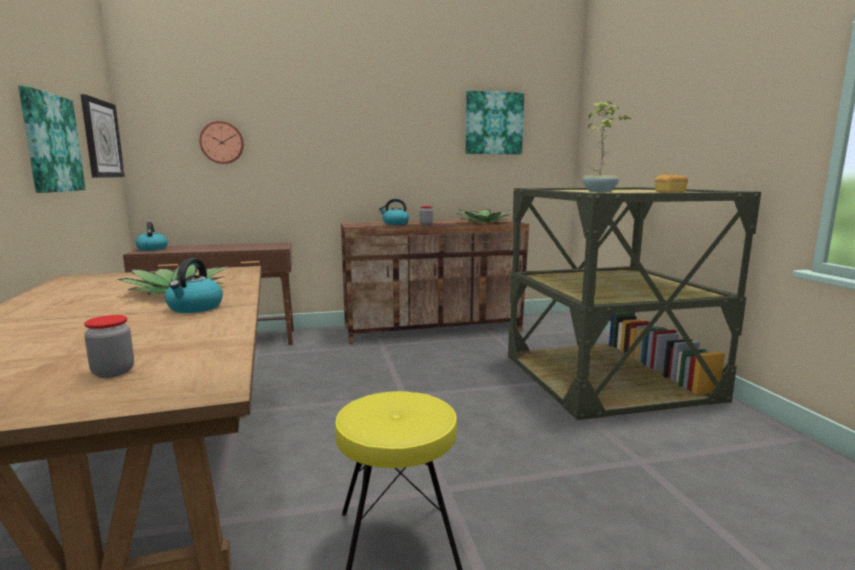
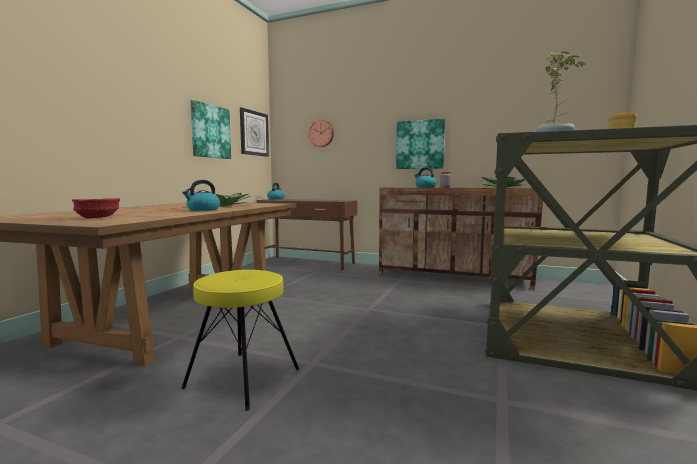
camera: 35 degrees right, 5 degrees down
jar [84,315,134,378] -> red bowl [72,198,120,218]
picture [465,90,524,154] -> picture moved to [396,119,445,169]

